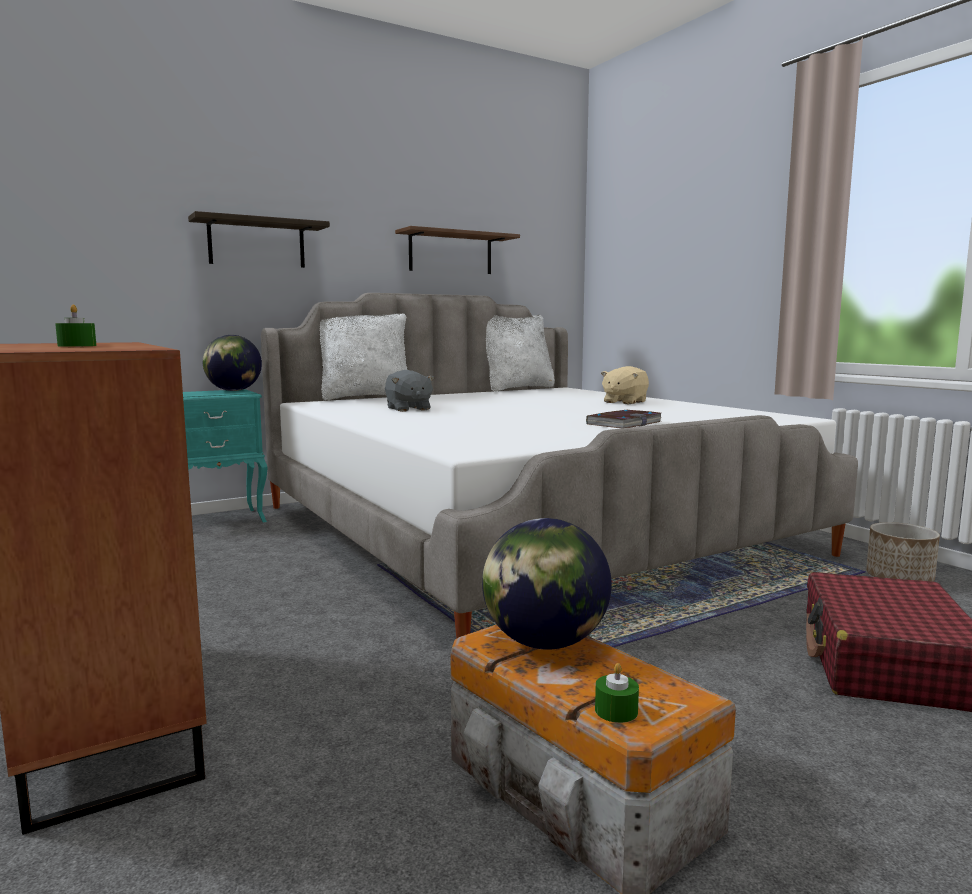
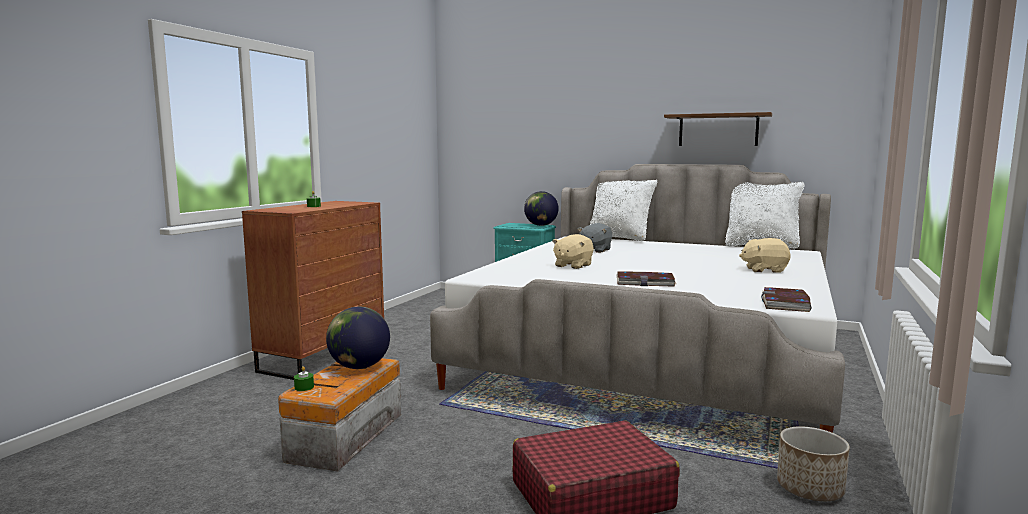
camera: 55 degrees right, 0 degrees up
shelf [188,211,330,268] -> none
none -> beige plush toy [552,234,594,269]
none -> book [761,287,812,312]

